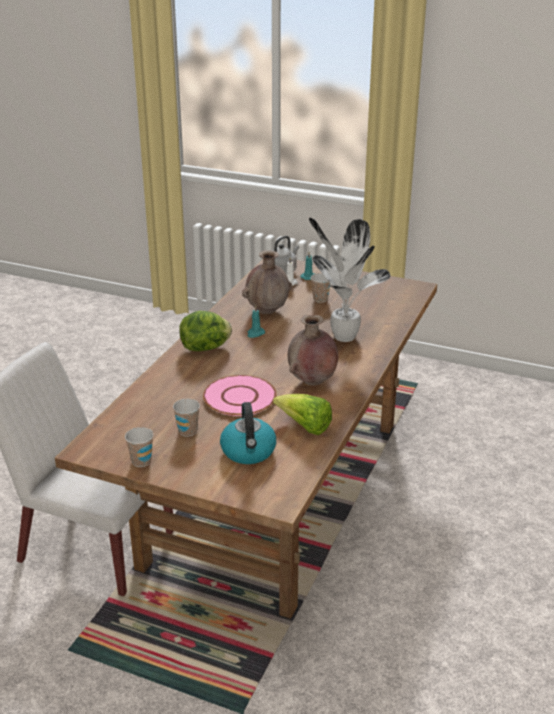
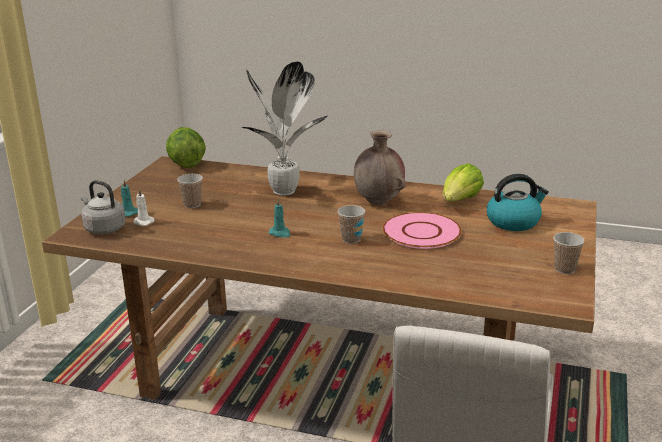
camera: 95 degrees left, 5 degrees down
cup [173,399,200,437] -> cup moved to [338,205,365,244]
lettuce [179,311,232,351] -> lettuce moved to [166,127,206,168]
brown vase [242,250,292,314] -> none

